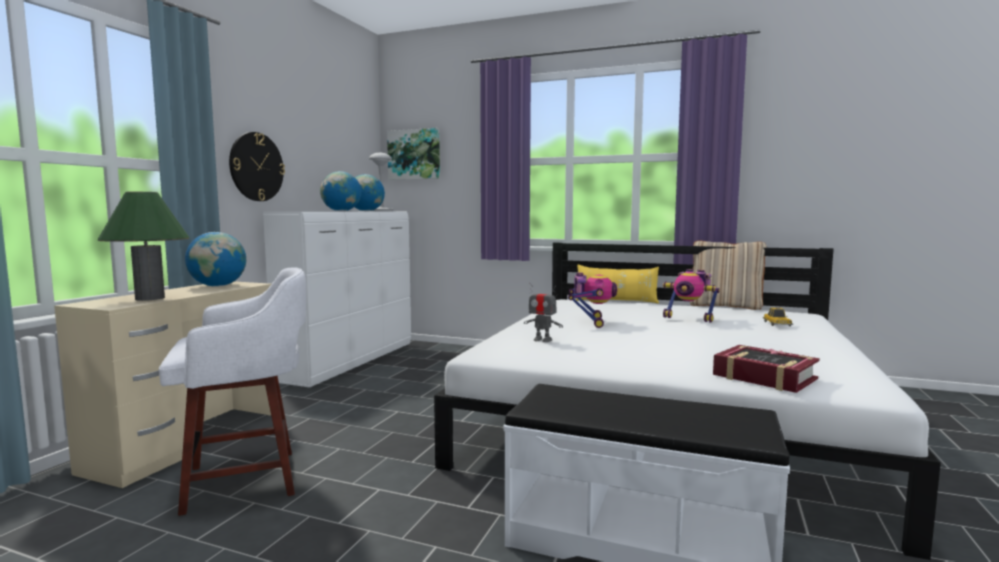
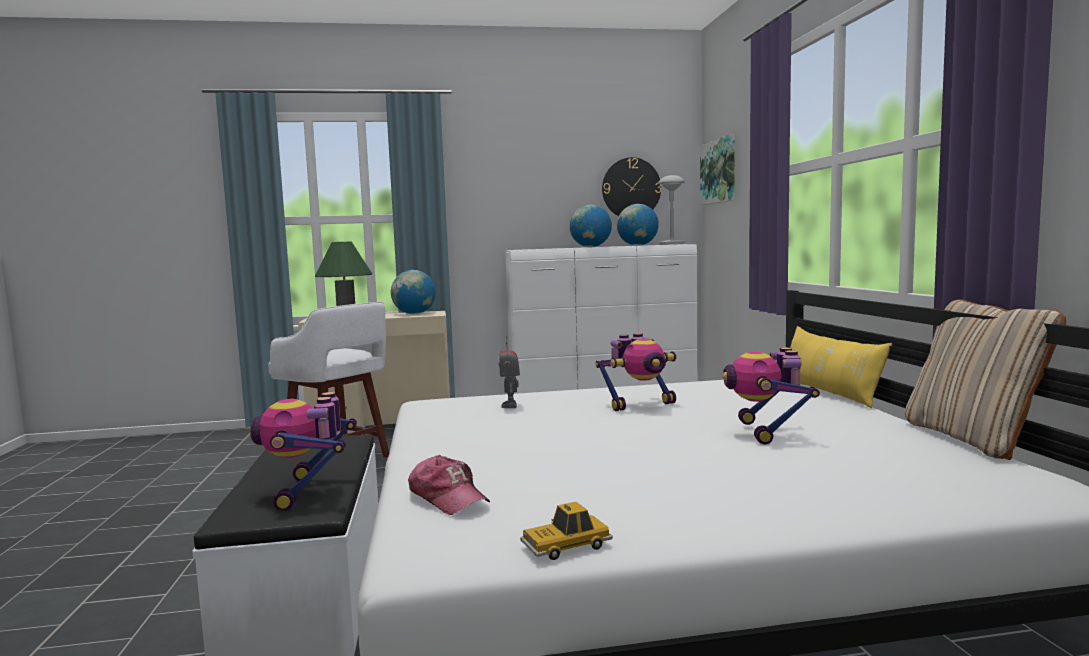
camera: 60 degrees right, 0 degrees up
wall clock [229,132,285,201] -> wall clock moved to [602,157,661,216]
book [713,345,820,393] -> cap [408,455,490,515]
toy car [763,307,793,326] -> toy car moved to [520,502,613,560]
none -> toy robot [250,392,357,511]

